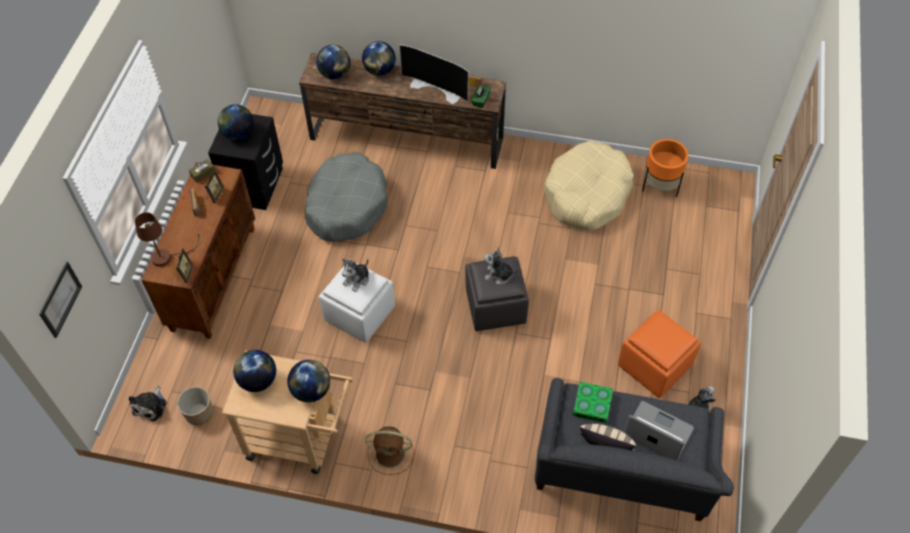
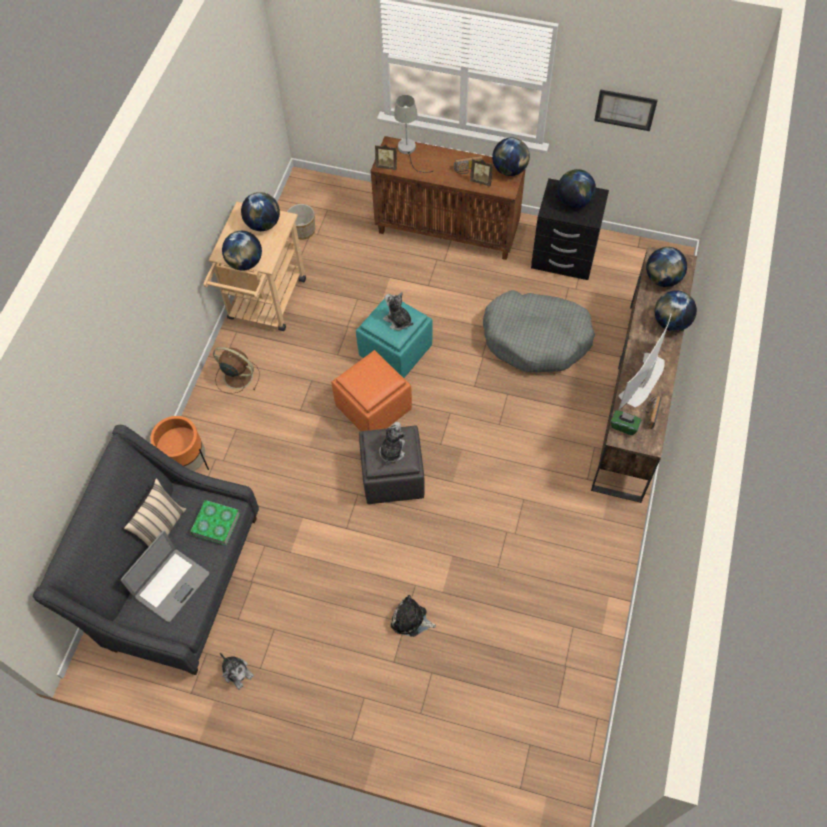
camera: 95 degrees right, 5 degrees up
picture [39,262,82,338] -> picture moved to [594,89,658,131]
plush toy [129,386,166,421] -> plush toy moved to [391,595,436,637]
brown table lamp [135,212,199,267] -> grey table lamp [394,95,433,173]
brown tissue box [189,159,215,183] -> globe [492,138,530,176]
white ottoman [319,259,395,343] -> turquoise ottoman [356,294,433,378]
brown fan [365,426,414,475] -> brown fan turned 105 degrees clockwise [213,347,260,394]
beige dog bed [544,141,633,230] -> none
orange ottoman [618,310,701,398] -> orange ottoman moved to [331,350,412,431]
orange planter [642,139,688,197] -> orange planter moved to [150,416,209,471]

